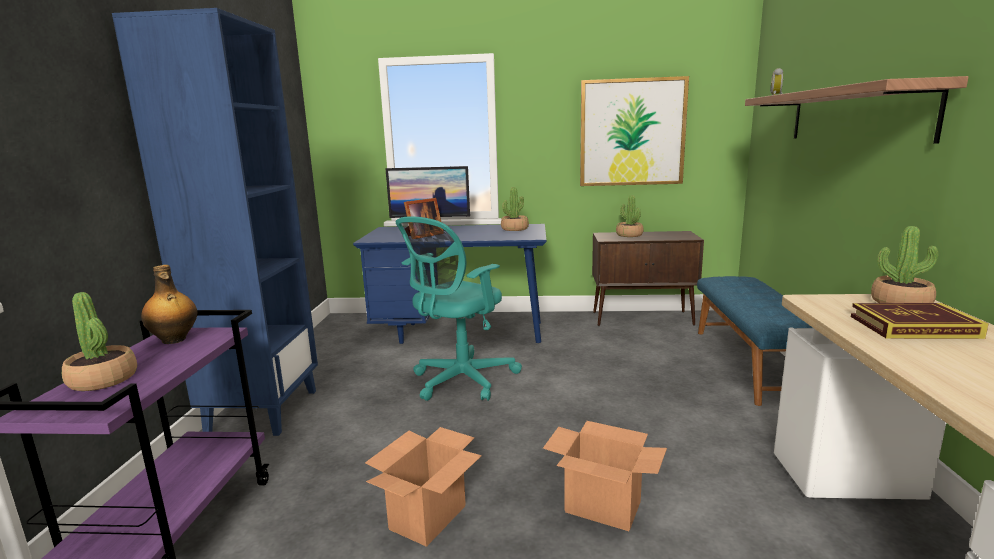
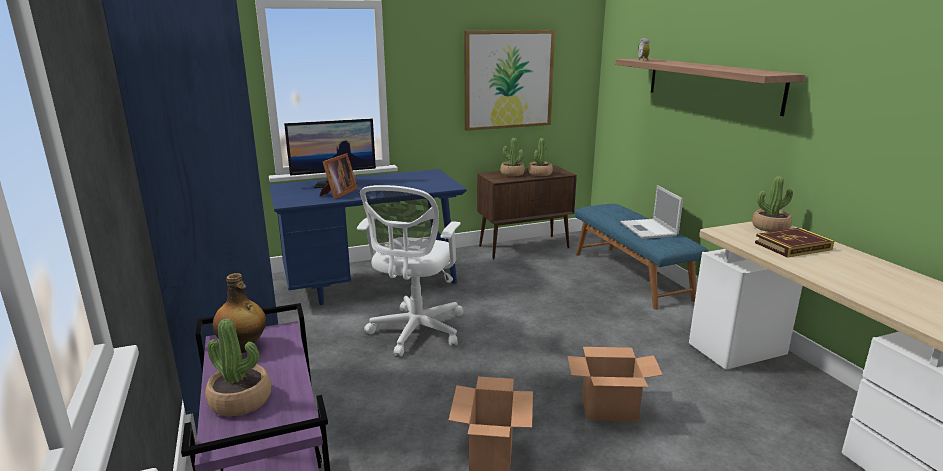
camera: 25 degrees left, 5 degrees up
turquoise office chair [396,216,522,401] -> white office chair [357,185,464,357]
potted plant [501,187,529,231] -> potted plant moved to [528,138,553,176]
none -> laptop [621,185,683,239]

